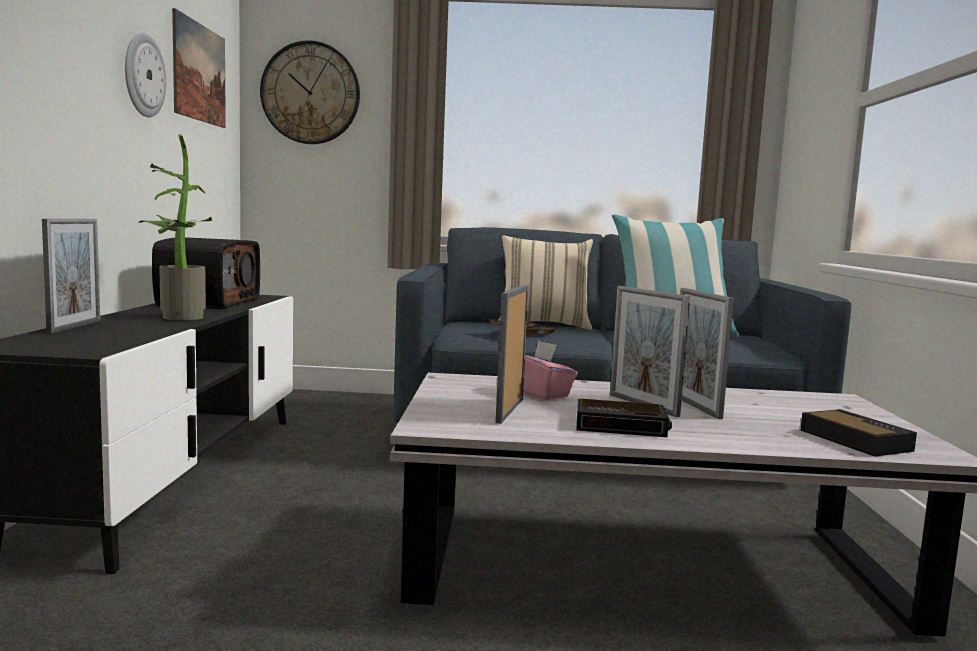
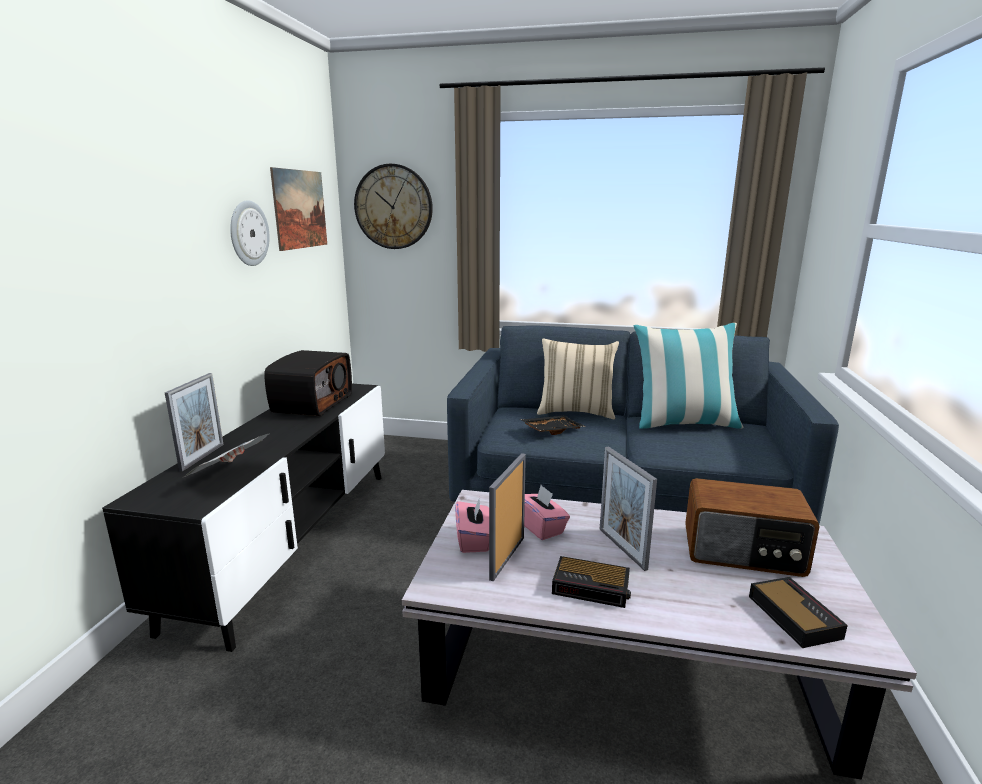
camera: 10 degrees right, 10 degrees up
potted plant [139,134,212,320] -> none
picture frame [680,288,734,419] -> none
none -> newspaper [182,434,269,478]
none -> pink tissue box [455,497,489,553]
none -> radio [685,478,820,577]

